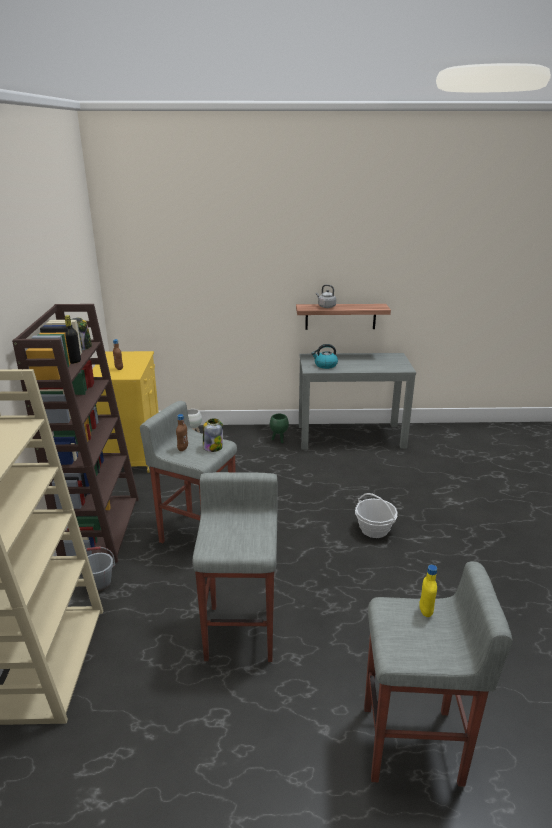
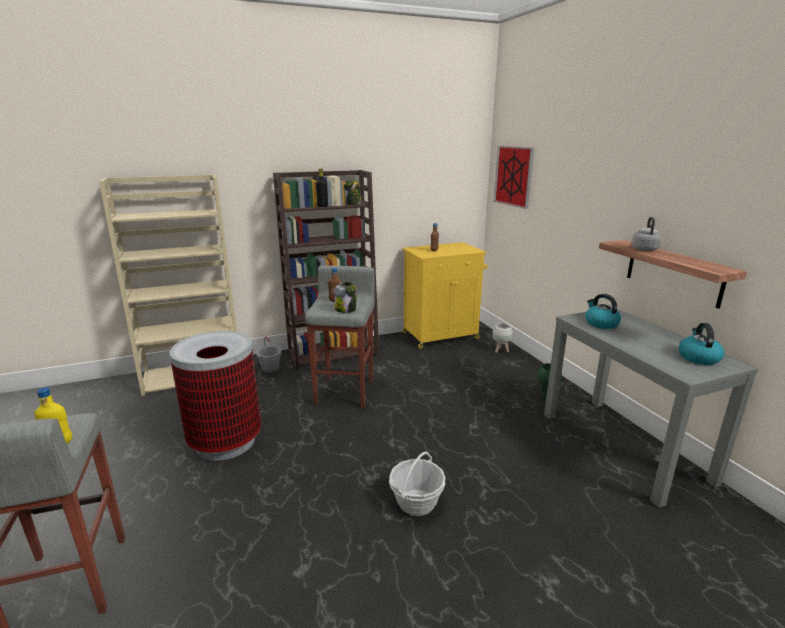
camera: 70 degrees right, 5 degrees down
grey stool [193,472,277,662] -> trash can [169,331,261,461]
none -> picture [494,146,534,209]
none -> kettle [679,323,724,365]

